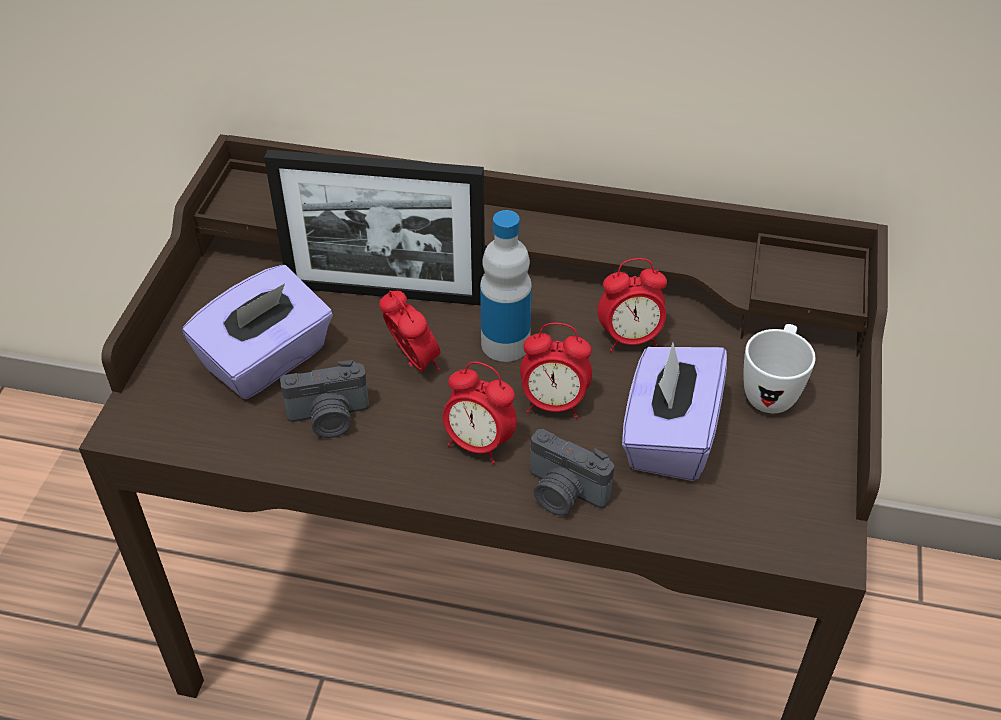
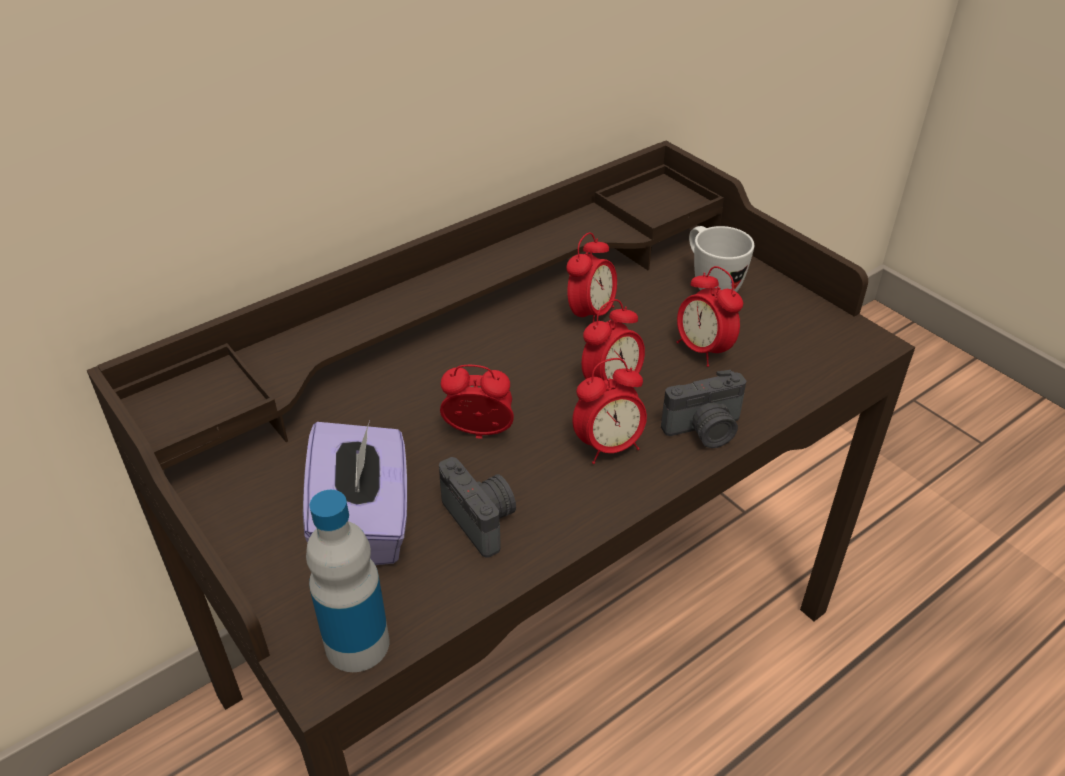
camera: 50 degrees left, 5 degrees down
picture frame [264,150,485,305] -> none
camera [280,360,369,438] -> camera turned 60 degrees counterclockwise [439,457,516,557]
bottle [480,210,532,362] -> bottle moved to [306,490,390,672]
purple tissue box [622,342,727,481] -> alarm clock [676,266,743,367]

